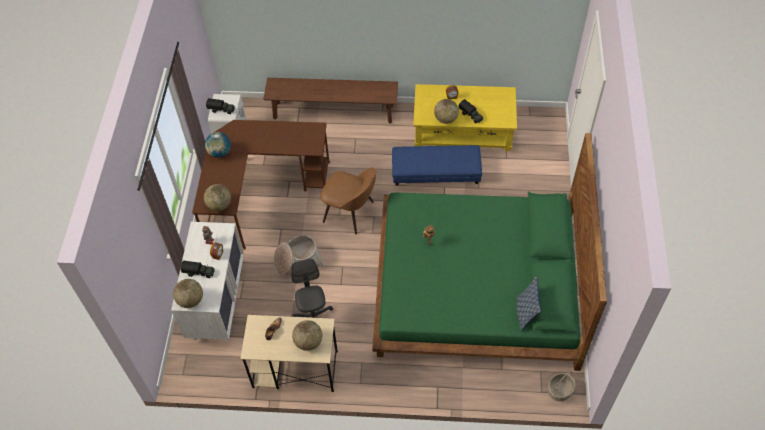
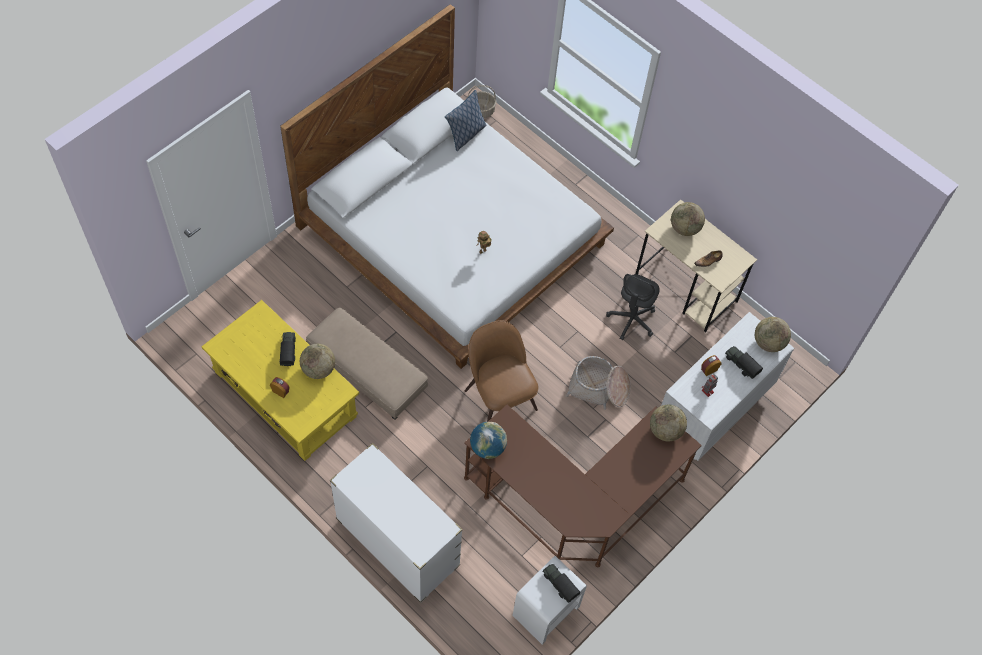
camera: 145 degrees left, 5 degrees up
globe [205,132,231,158] -> globe moved to [470,422,507,459]
brown bench [263,78,398,123] -> white dresser [330,443,463,603]
green bed [372,133,607,371] -> white bed [280,4,614,369]
blue ottoman [392,145,482,186] -> beige ottoman [306,307,428,420]

